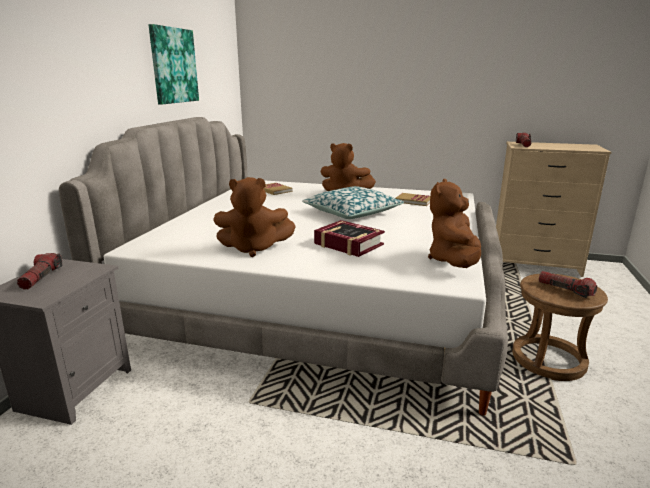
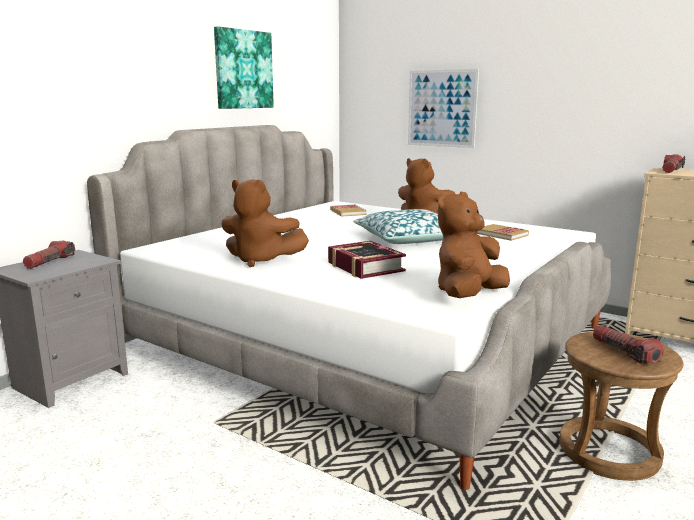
camera: 20 degrees right, 5 degrees down
none -> picture [408,69,479,148]

